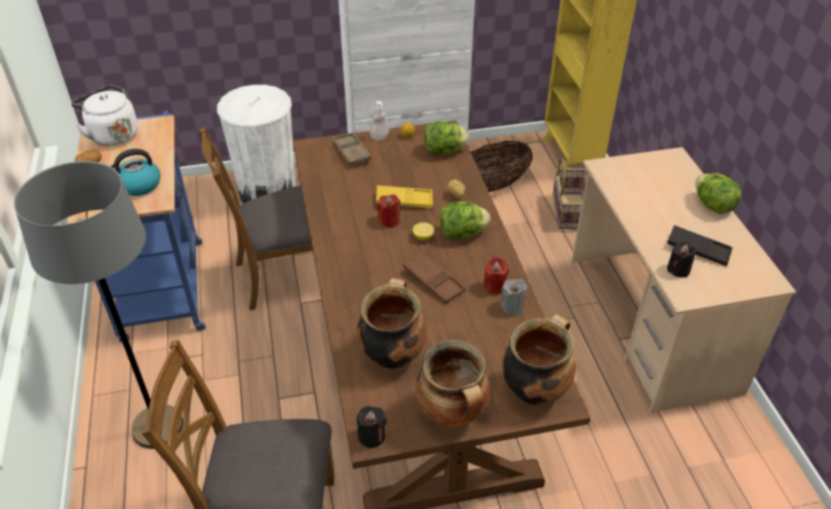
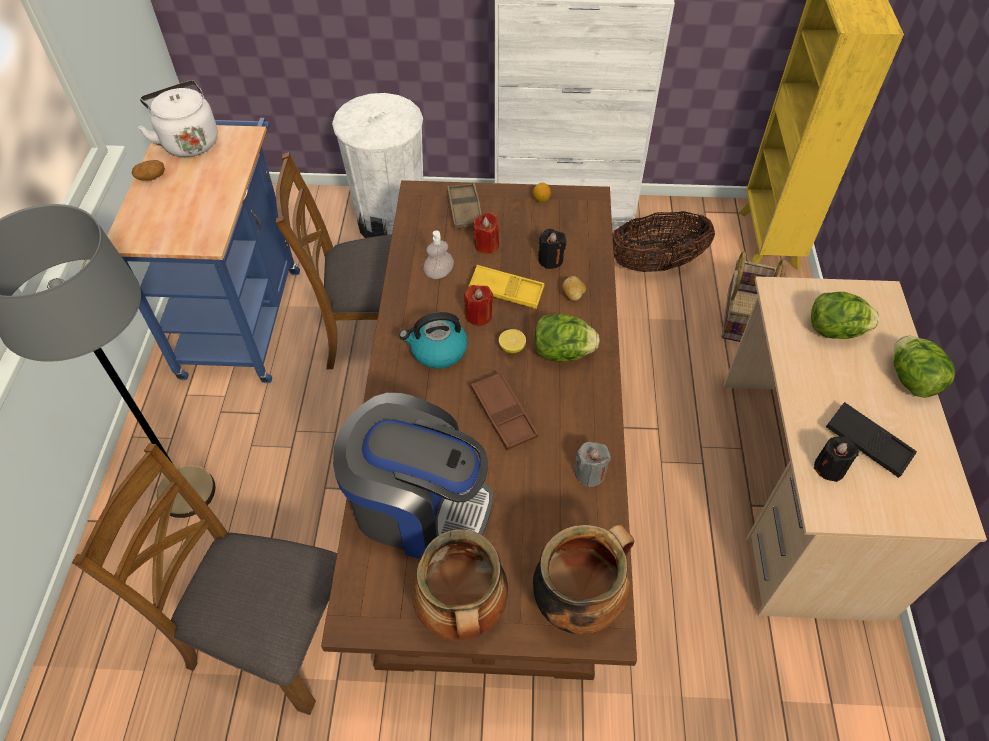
camera: 15 degrees right, 10 degrees up
kettle [111,149,160,196] -> kettle moved to [399,312,468,369]
cooking pot [357,278,427,369] -> coffee machine [333,393,493,559]
black candle [357,406,387,449] -> black candle moved to [538,229,566,269]
soap dispenser [370,101,390,140] -> soap dispenser moved to [424,230,454,279]
lettuce [424,121,469,154] -> lettuce moved to [811,292,880,339]
red candle [484,257,509,295] -> red candle moved to [473,212,499,254]

